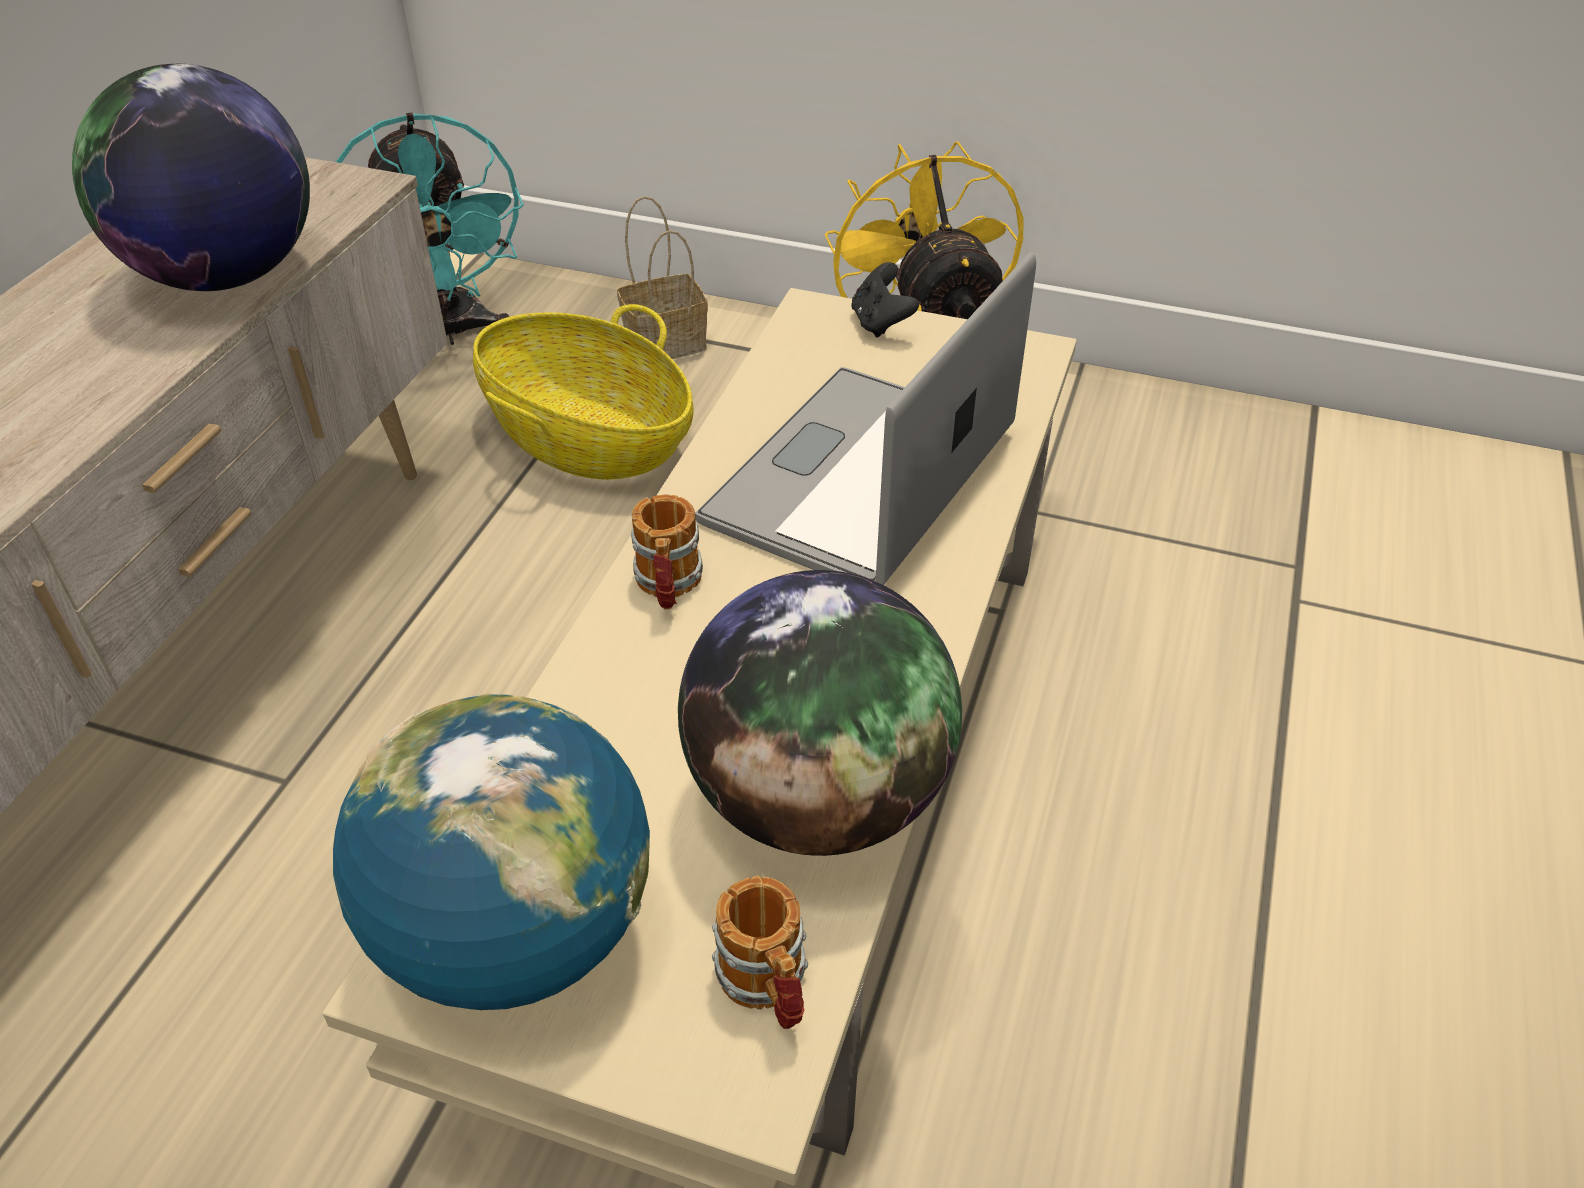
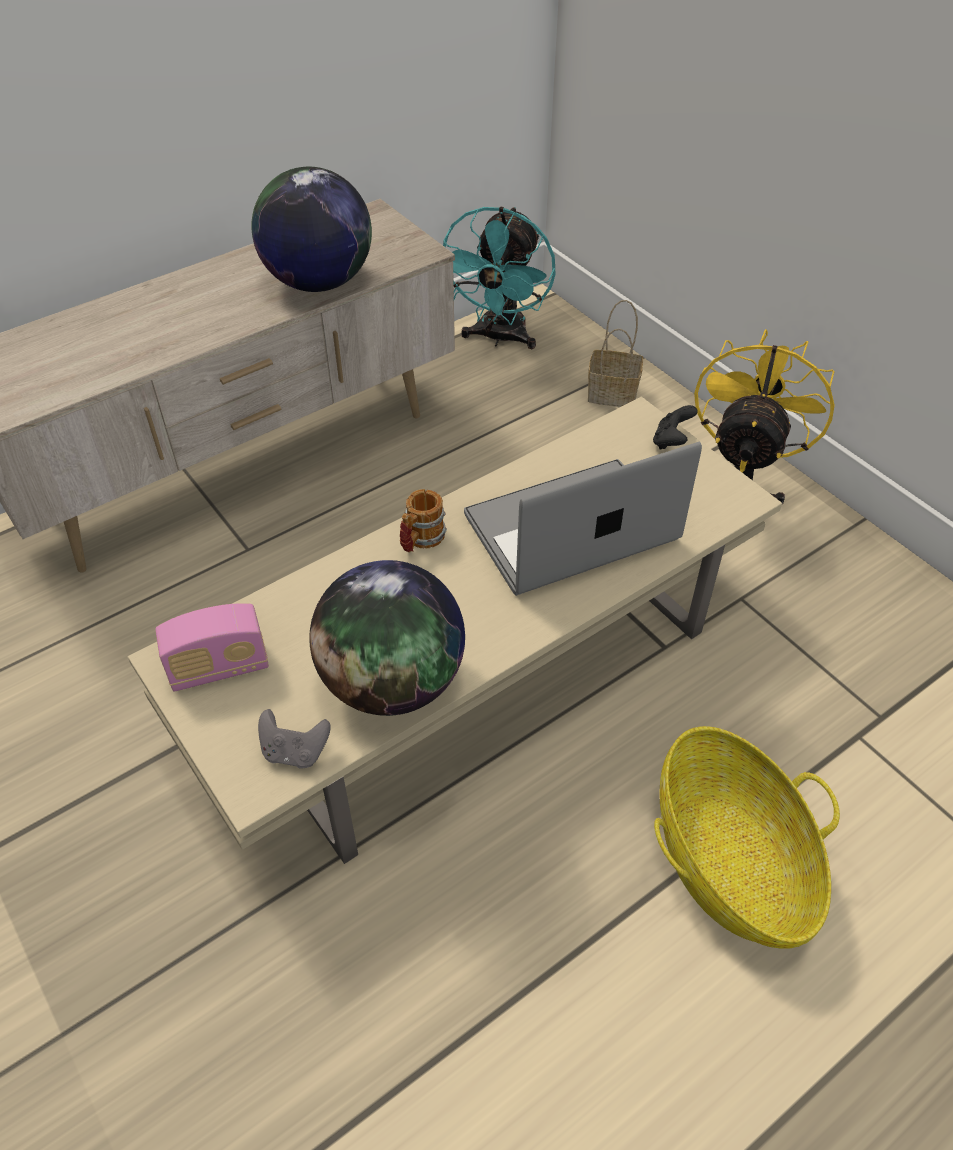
camera: 35 degrees right, 5 degrees up
globe [333,694,650,1010] -> radio [155,603,269,692]
basket [473,304,693,480] -> basket moved to [654,726,840,949]
mug [712,876,808,1029] -> grey game controller [258,709,331,768]

